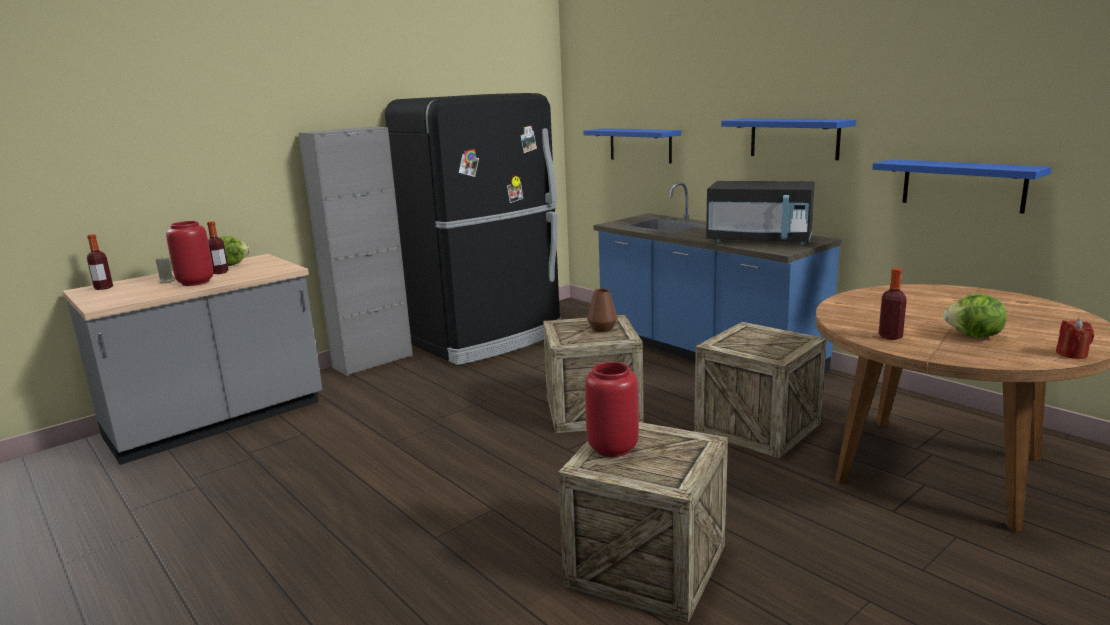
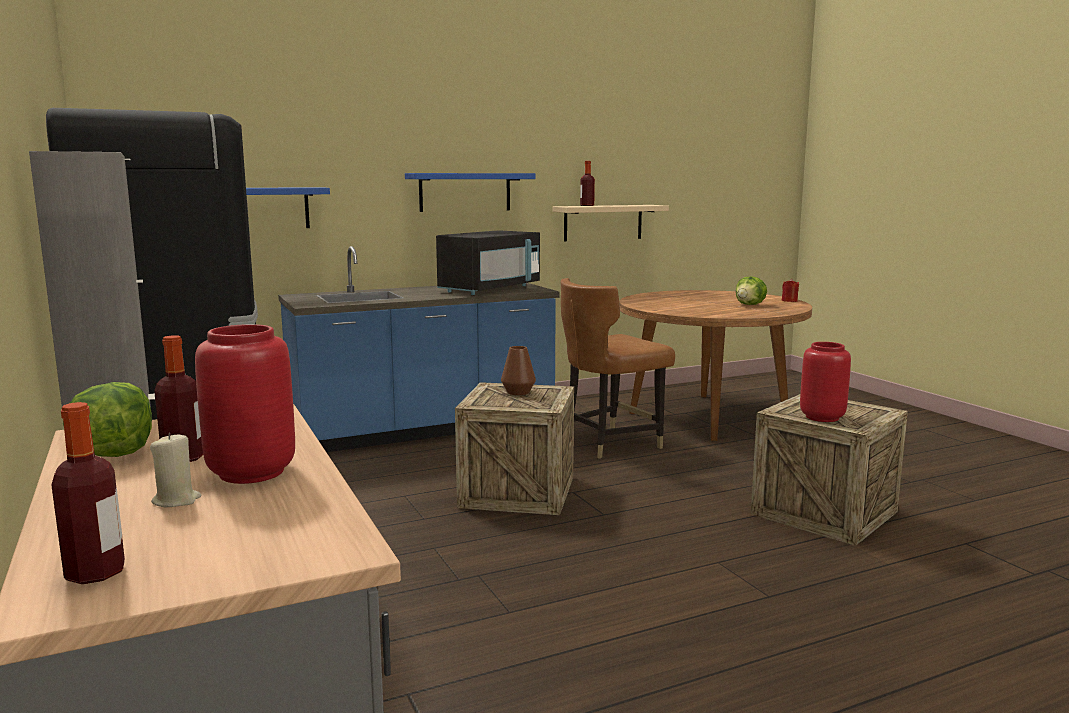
camera: 75 degrees left, 5 degrees down
crate [694,322,827,458] -> brown chair [561,278,675,459]
blue shelf [872,159,1052,214] -> beige shelf [553,205,669,241]
bottle [879,268,907,340] -> bottle moved to [580,161,595,206]

